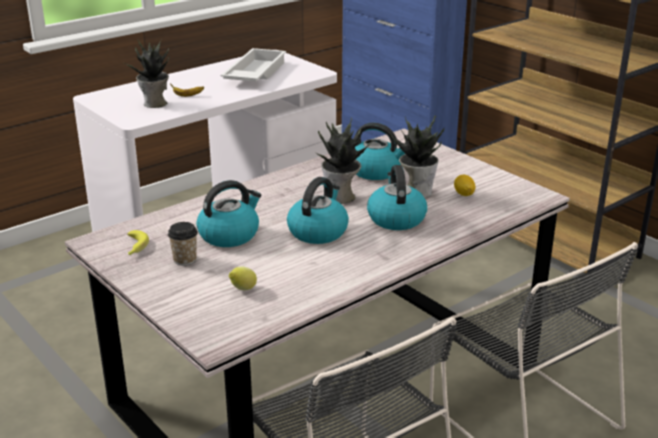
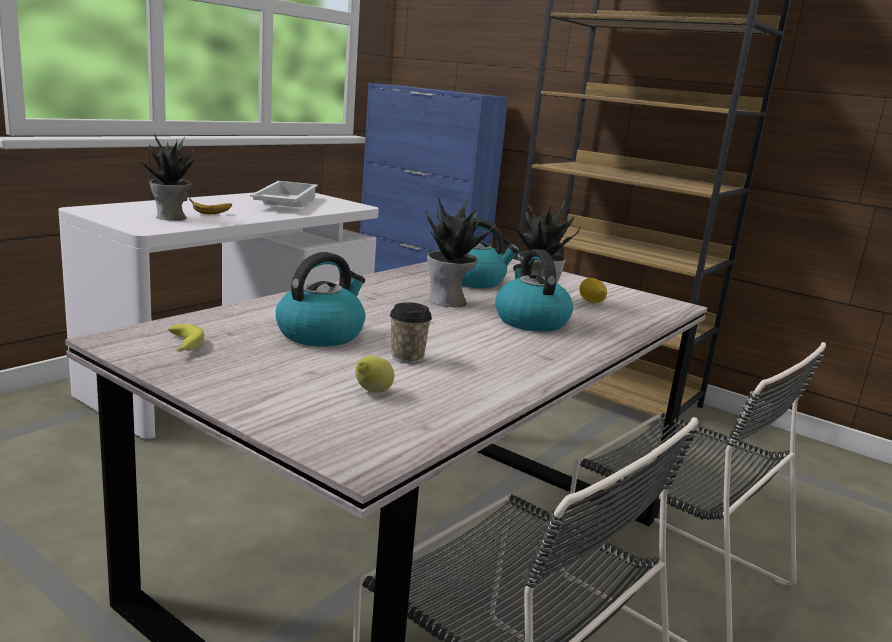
camera: 15 degrees left, 10 degrees down
cup [168,222,198,266] -> cup moved to [390,302,432,364]
kettle [287,177,349,244] -> none

